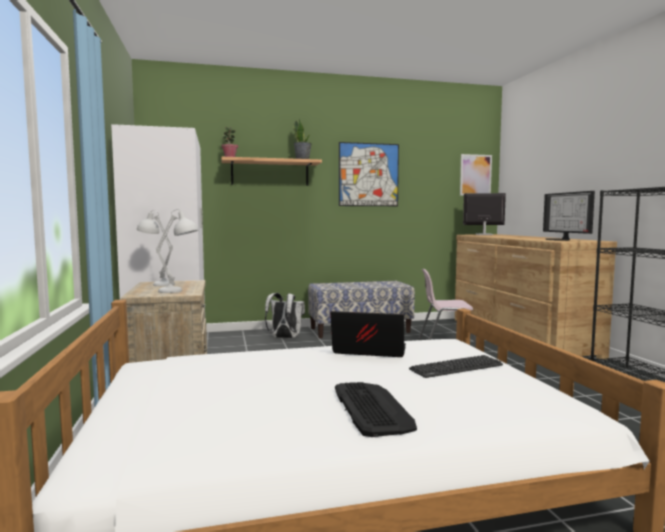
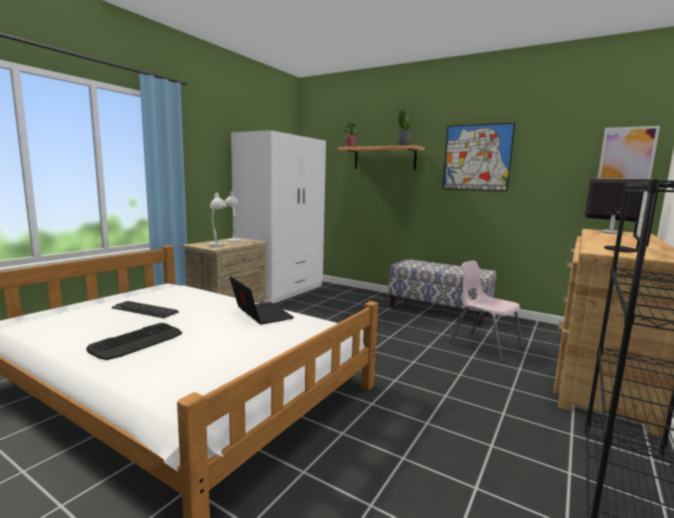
camera: 45 degrees right, 5 degrees up
white backpack [265,293,305,338] -> none
keyboard [409,355,503,378] -> keyboard moved to [112,301,179,318]

